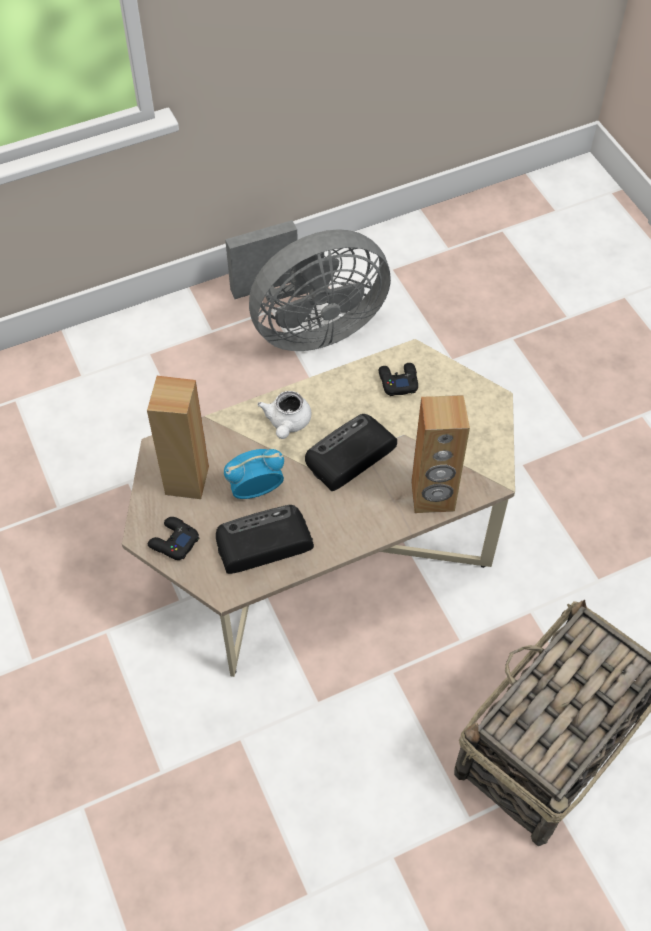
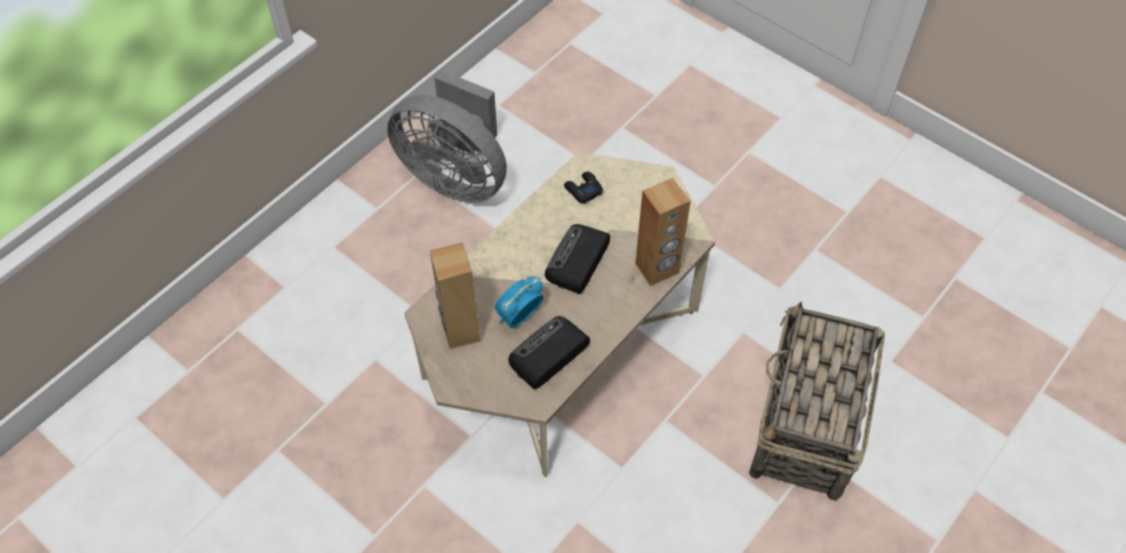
camera: 25 degrees left, 0 degrees up
black game controller [148,517,199,560] -> none
grey fan [225,220,391,351] -> grey fan turned 75 degrees clockwise [387,70,507,203]
white teapot [257,391,311,439] -> none

